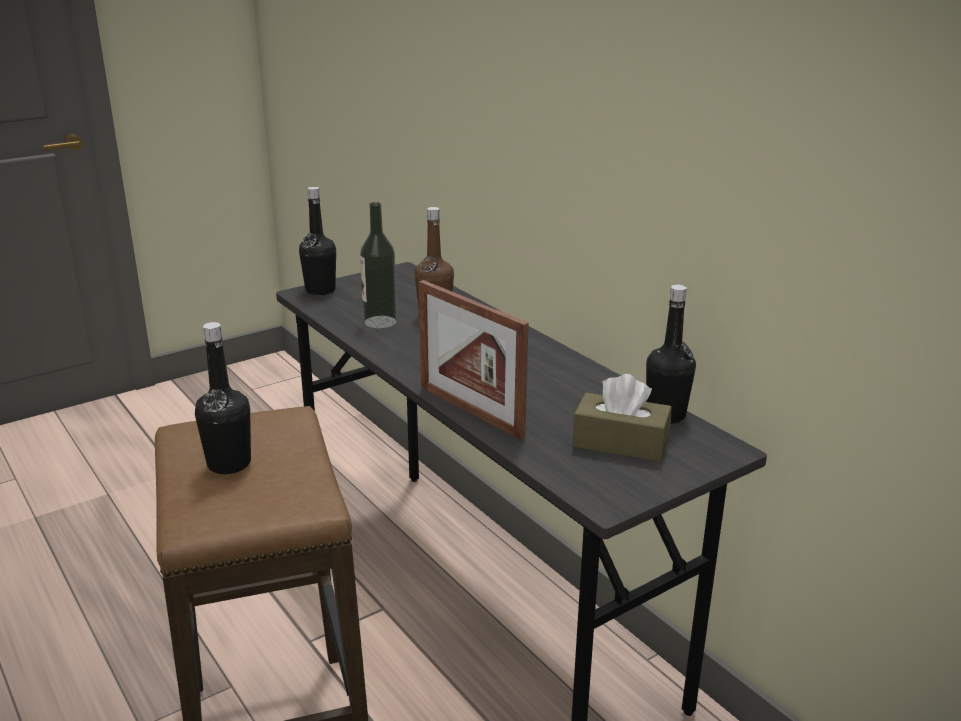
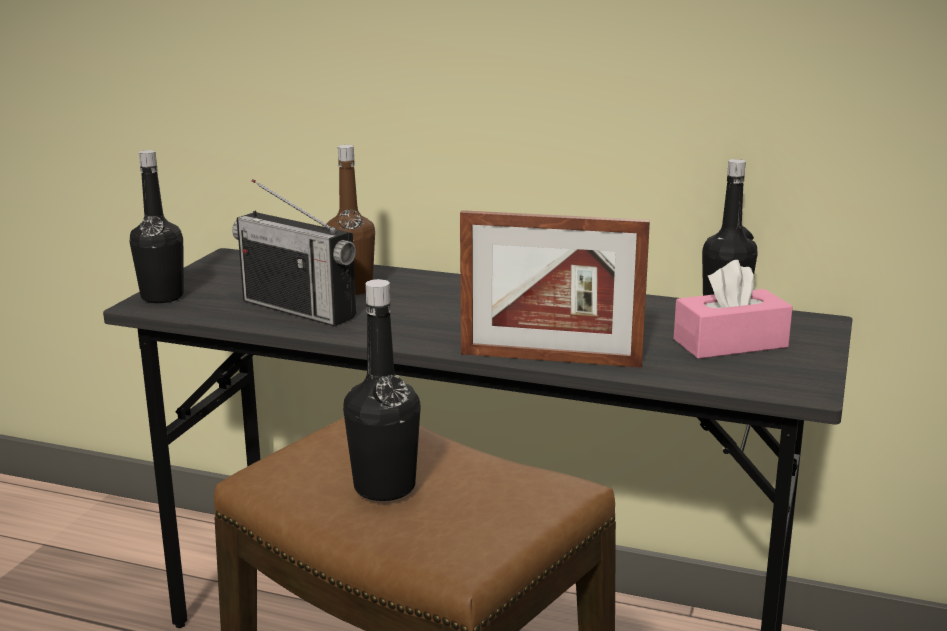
camera: 35 degrees left, 5 degrees down
bottle [360,202,397,329] -> radio [232,179,356,326]
brown tissue box [572,374,672,462] -> pink tissue box [674,260,793,359]

